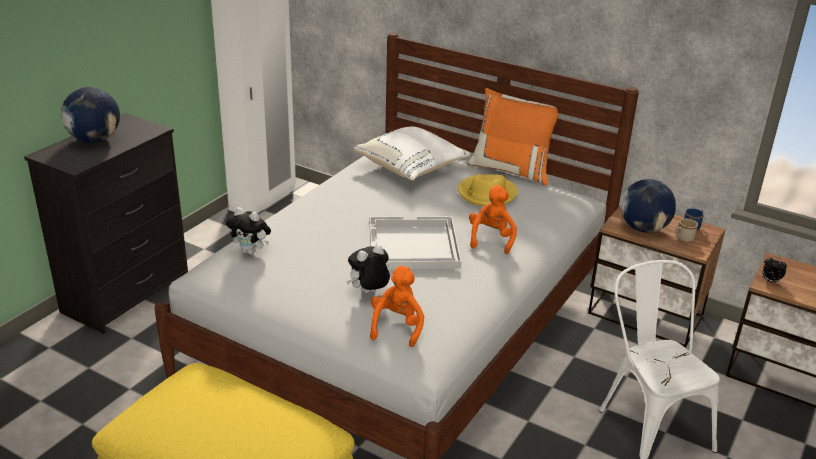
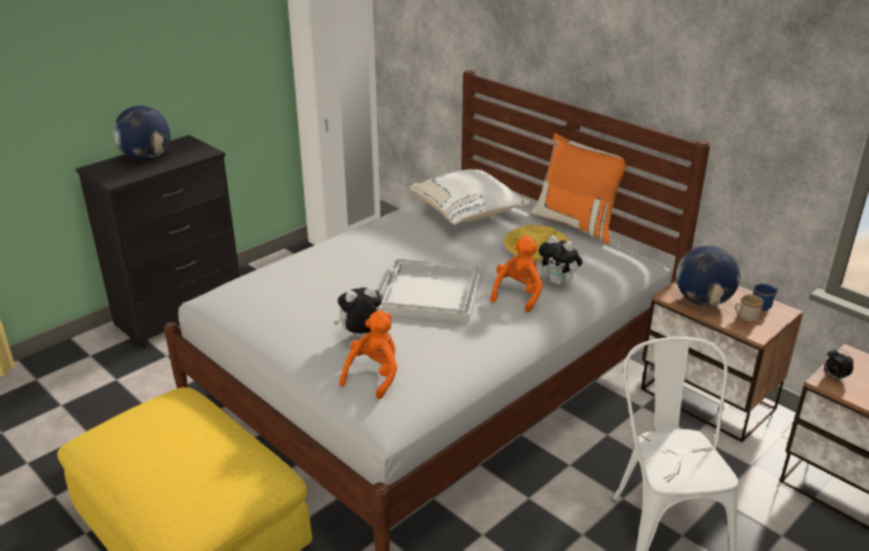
camera: 15 degrees right, 0 degrees up
plush toy [226,207,271,255] -> plush toy moved to [539,235,582,285]

